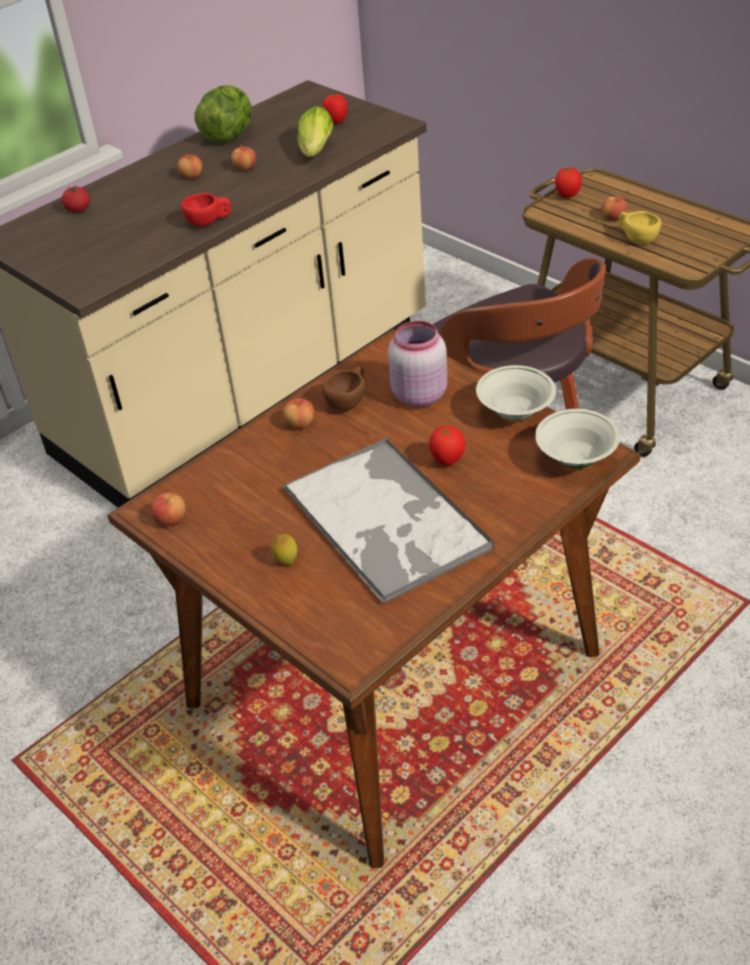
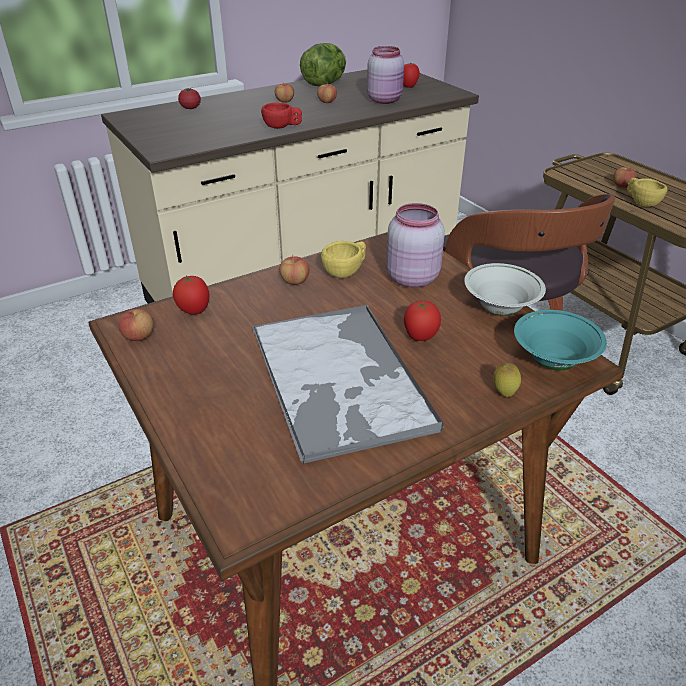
camera: 10 degrees right, 5 degrees down
lemon [271,534,297,565] -> lemon moved to [493,363,521,397]
lettuce [298,106,333,157] -> pink jar [367,46,404,104]
brown cup [322,366,366,411] -> yellow cup [321,241,366,278]
white bowl [535,409,620,468] -> turquoise bowl [514,310,607,370]
tomato [555,167,582,198] -> tomato moved to [173,275,210,315]

